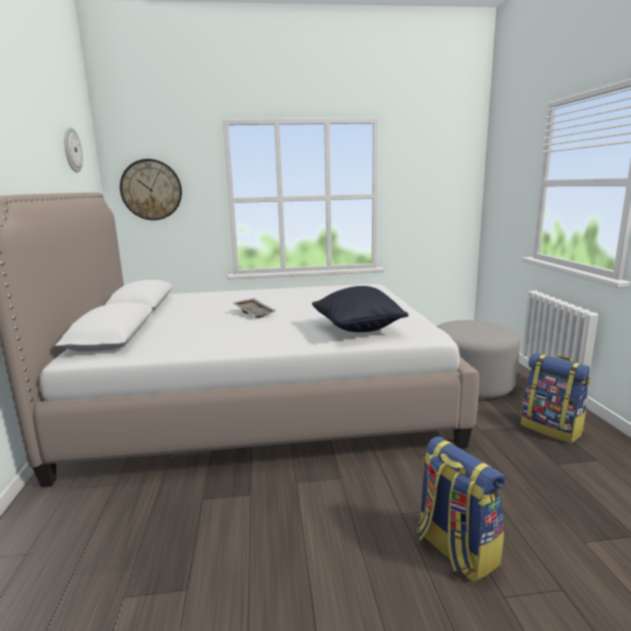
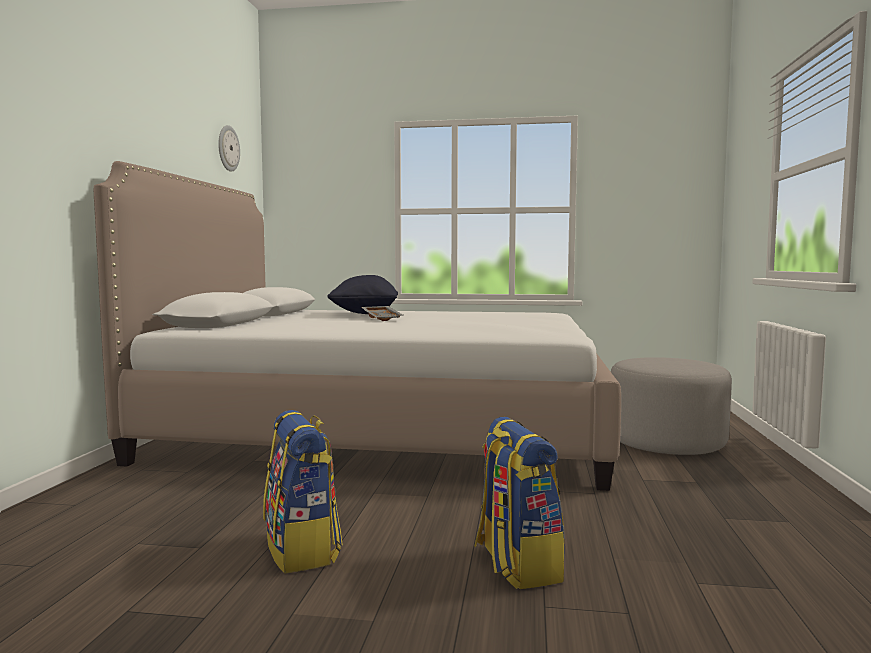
camera: 15 degrees right, 10 degrees down
wall clock [120,159,182,220] -> none
black pillow [312,286,409,332] -> black pillow moved to [327,275,398,314]
backpack [521,353,591,444] -> backpack moved to [263,410,343,573]

